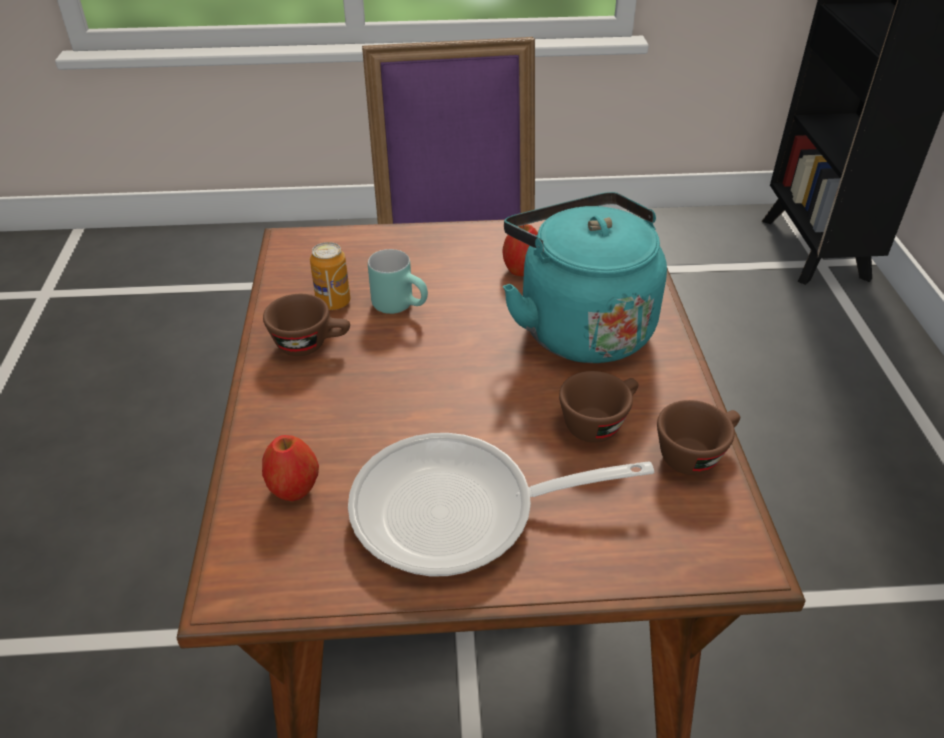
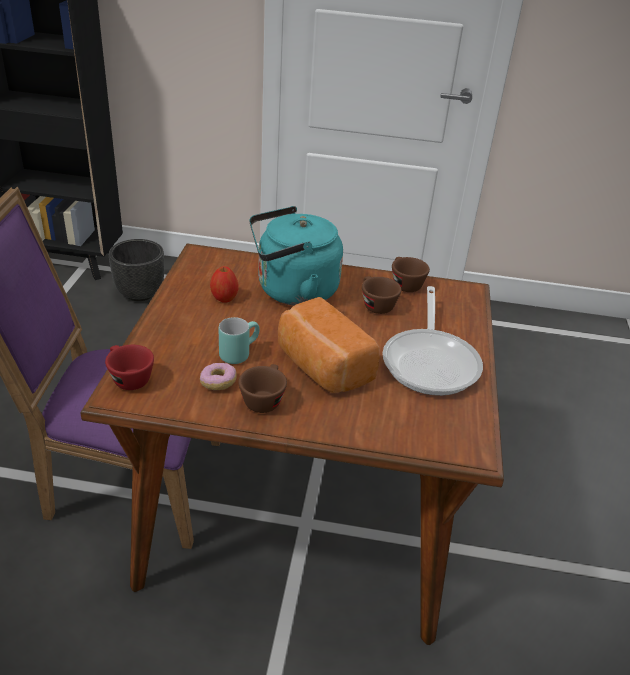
camera: 80 degrees left, 5 degrees down
apple [262,435,319,501] -> none
can [310,242,350,310] -> donut [200,363,237,390]
none -> red cup [105,345,154,390]
none -> black planter [109,239,164,301]
none -> bread [278,297,380,393]

